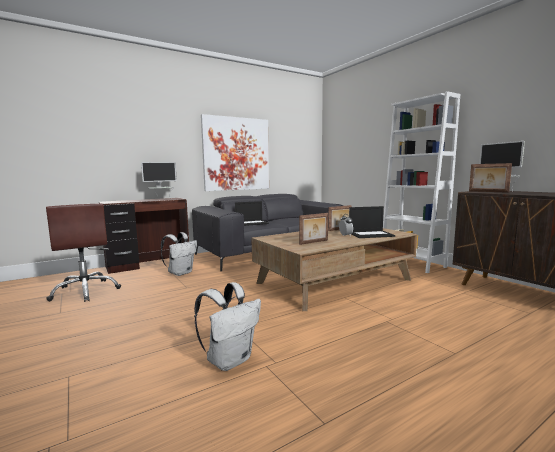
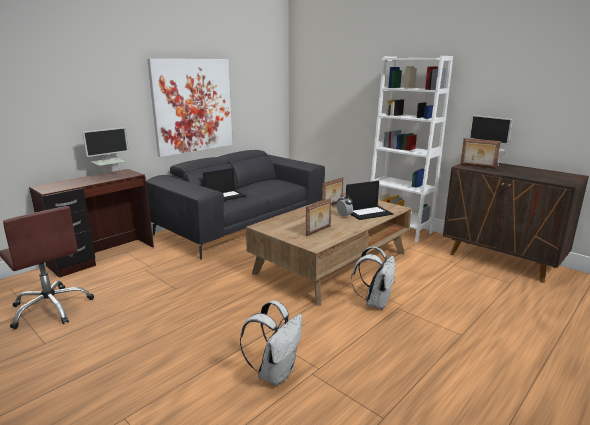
camera: 15 degrees left, 10 degrees up
white backpack [161,232,197,276] -> white backpack moved to [351,246,395,310]

